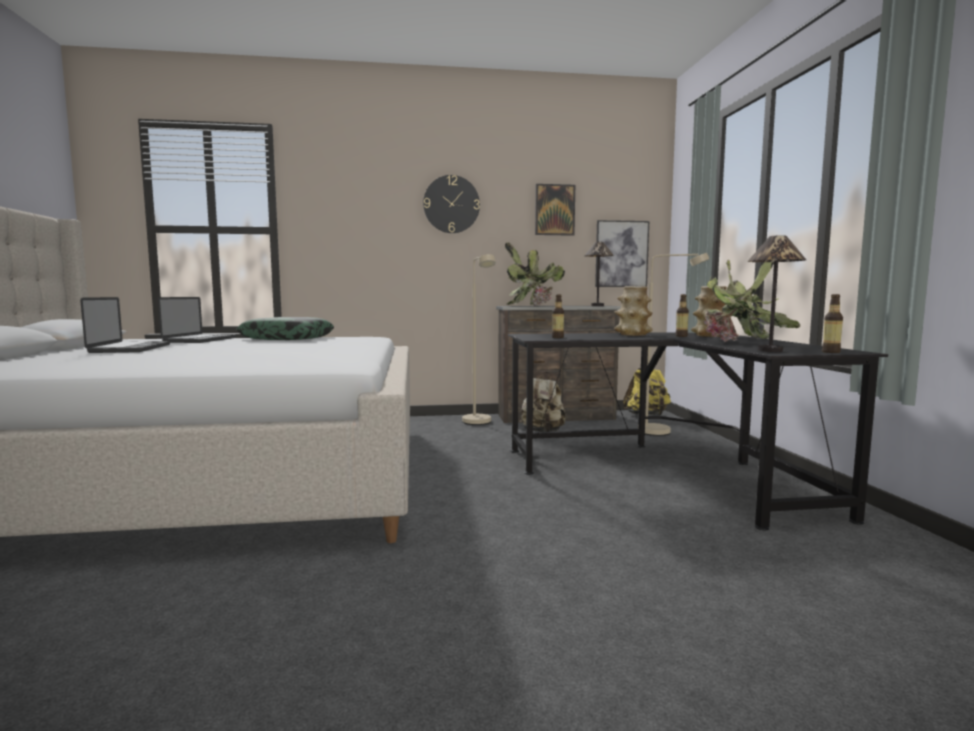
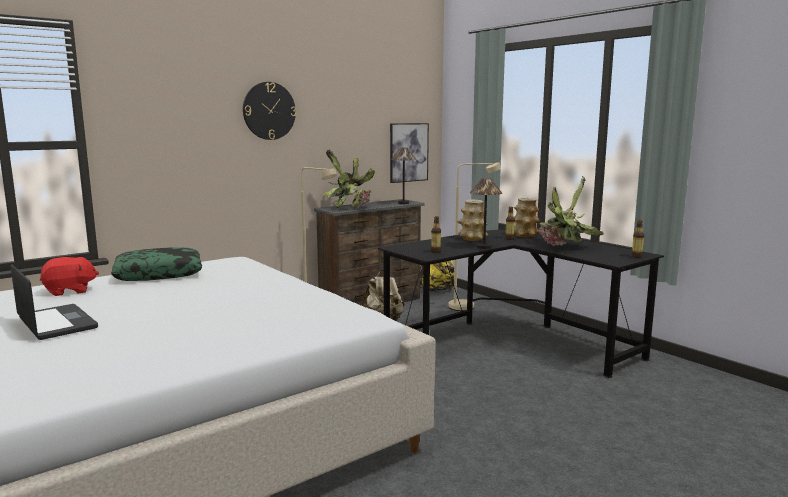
camera: 30 degrees left, 5 degrees up
laptop [158,297,237,343] -> red plush toy [40,257,99,296]
picture [535,184,575,236] -> none
table lamp [747,235,806,352] -> table lamp moved to [470,178,502,249]

